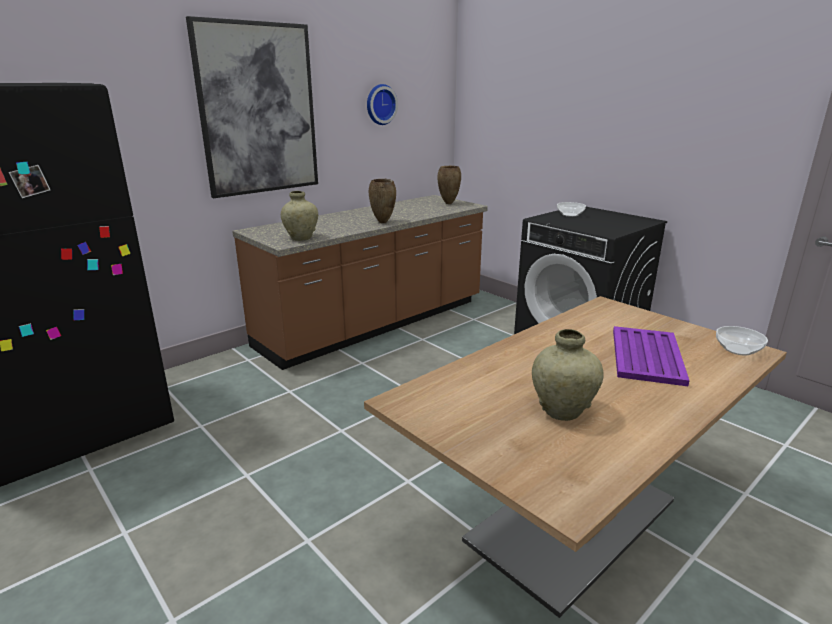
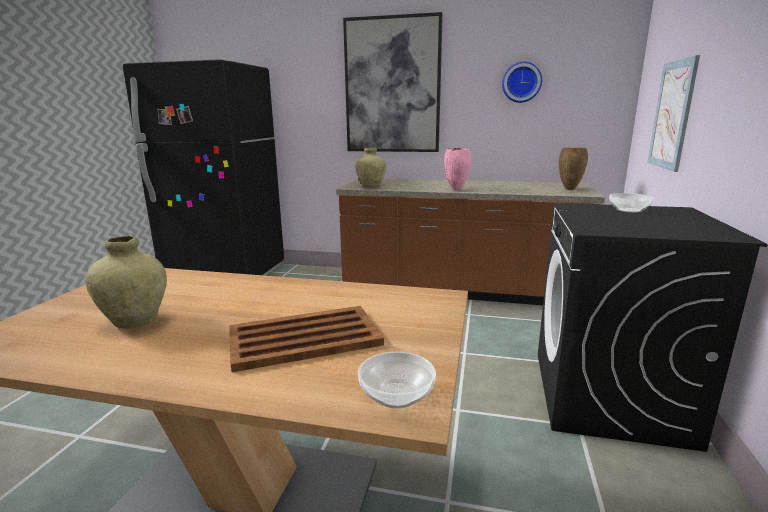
camera: 55 degrees right, 5 degrees down
brown vase [369,179,396,223] -> pink vase [444,148,471,190]
purple tray [613,326,689,386] -> brown tray [229,306,384,372]
none -> picture [647,55,700,172]

